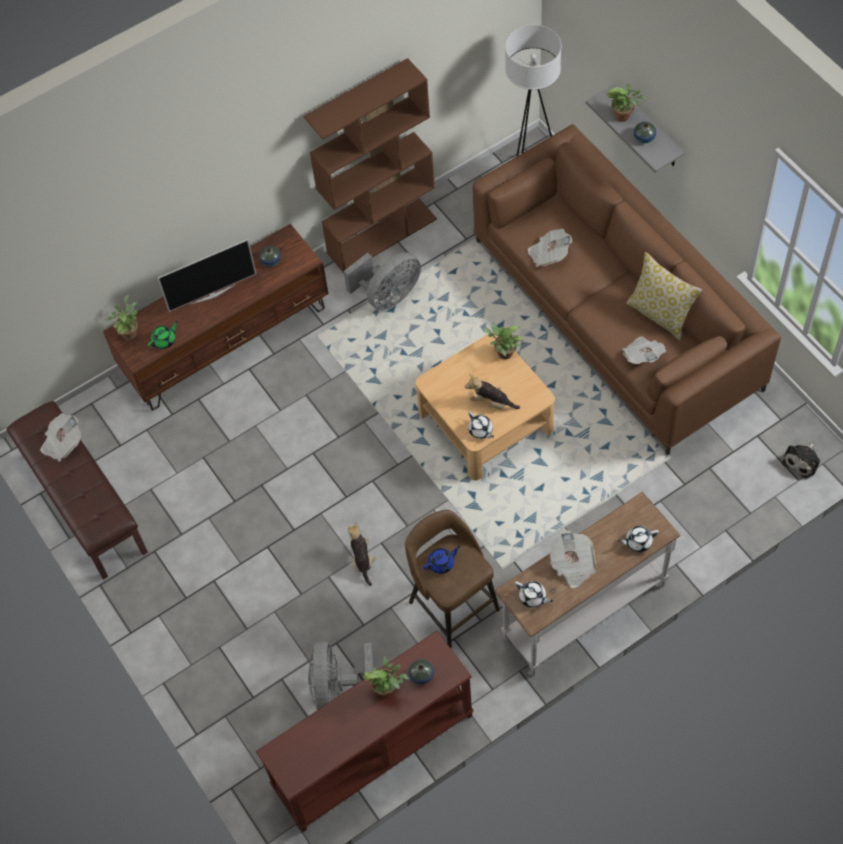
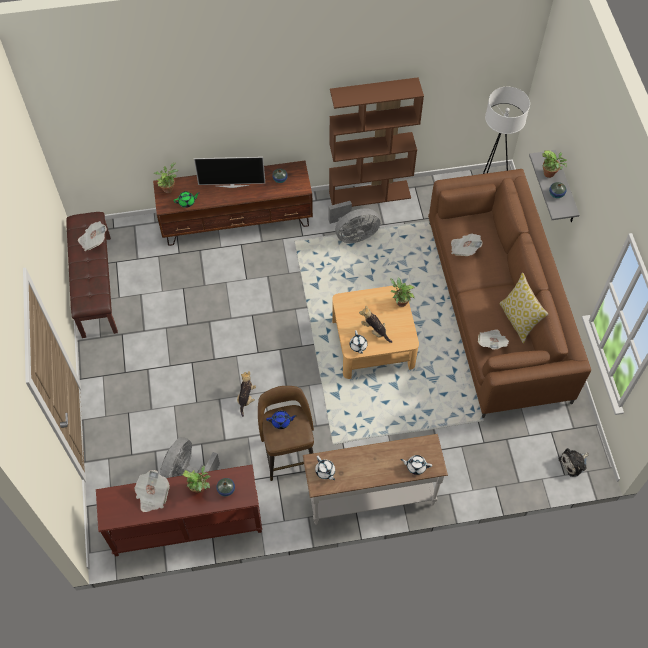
camera: 20 degrees right, 0 degrees up
newspaper [550,530,596,588] -> newspaper moved to [134,470,170,512]

